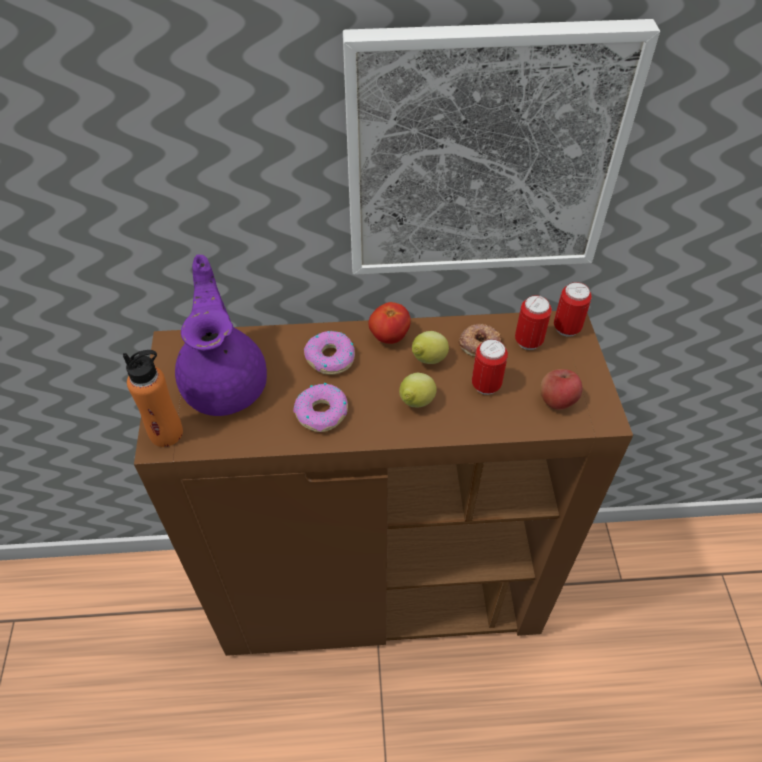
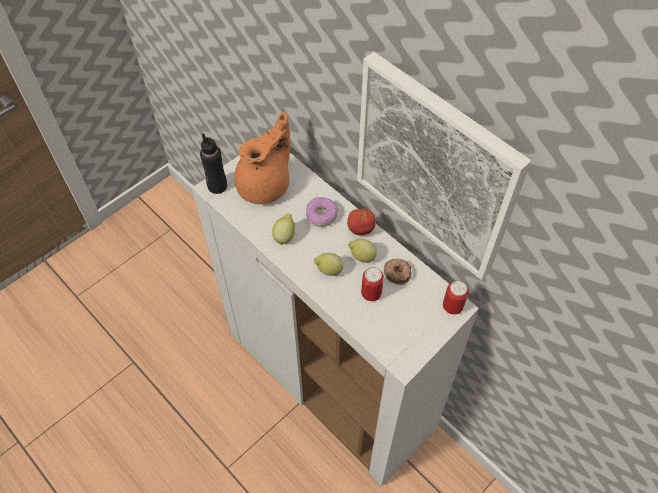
camera: 50 degrees right, 5 degrees up
orange bottle [123,350,183,447] -> black bottle [200,133,227,194]
brown cabinet [134,311,633,656] -> white cabinet [192,146,479,487]
purple teapot [175,255,267,416] -> orange teapot [234,112,291,204]
donut [293,383,348,432] -> lemon [272,214,295,246]
can [515,295,552,350] -> none
apple [540,369,582,410] -> none

